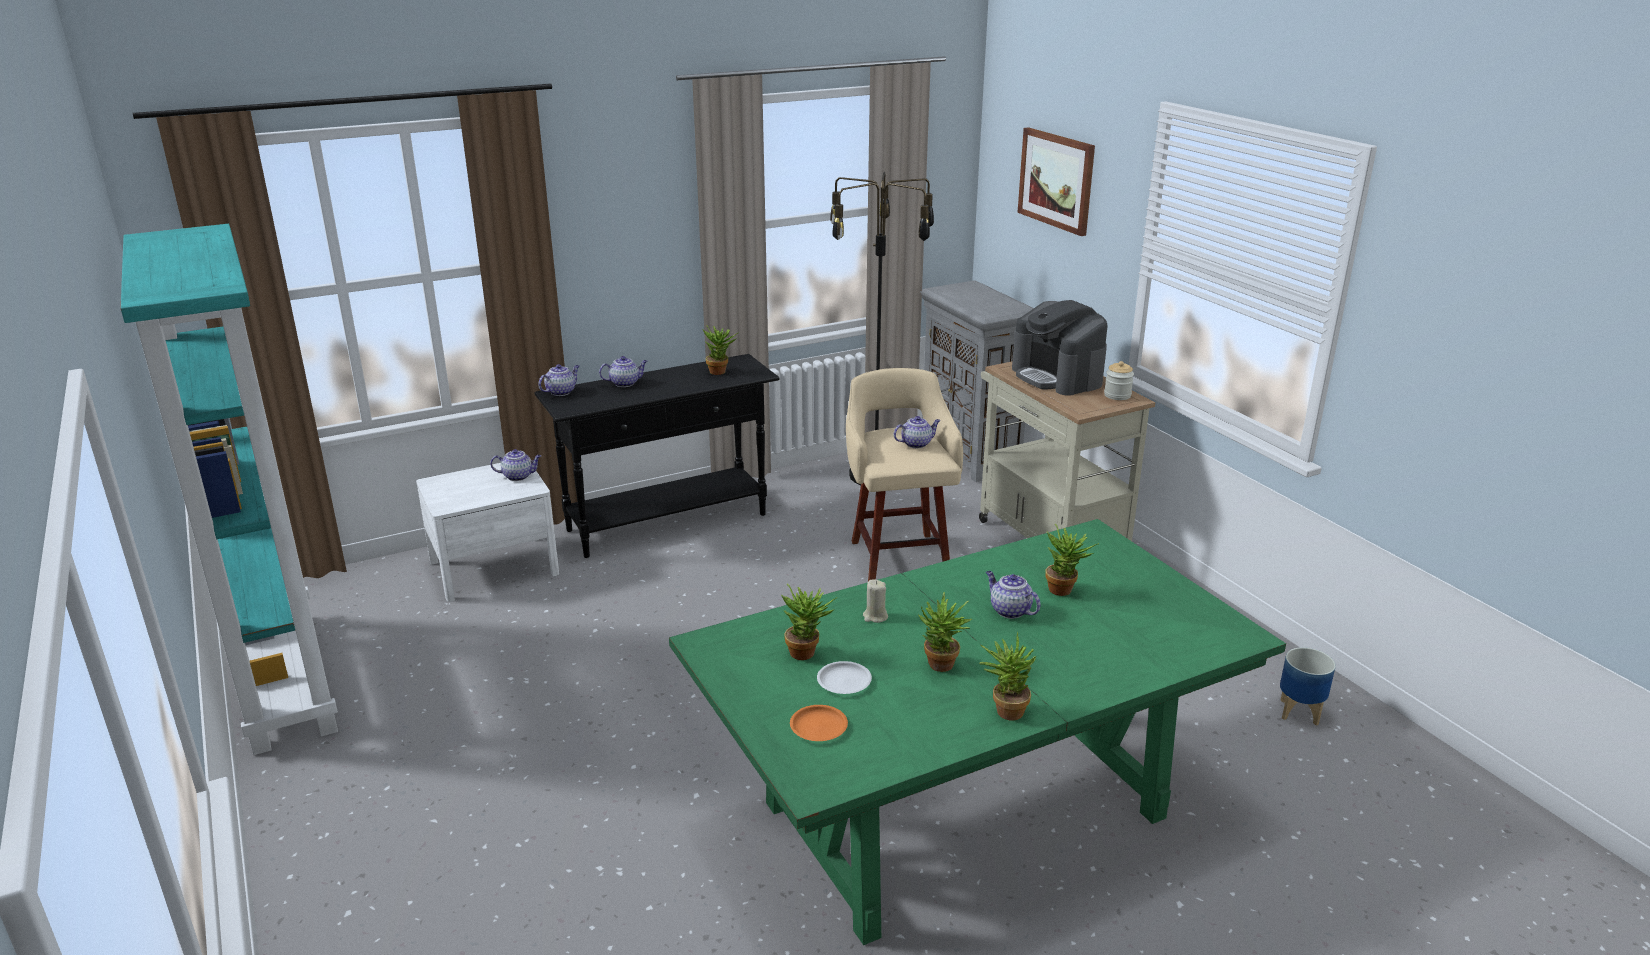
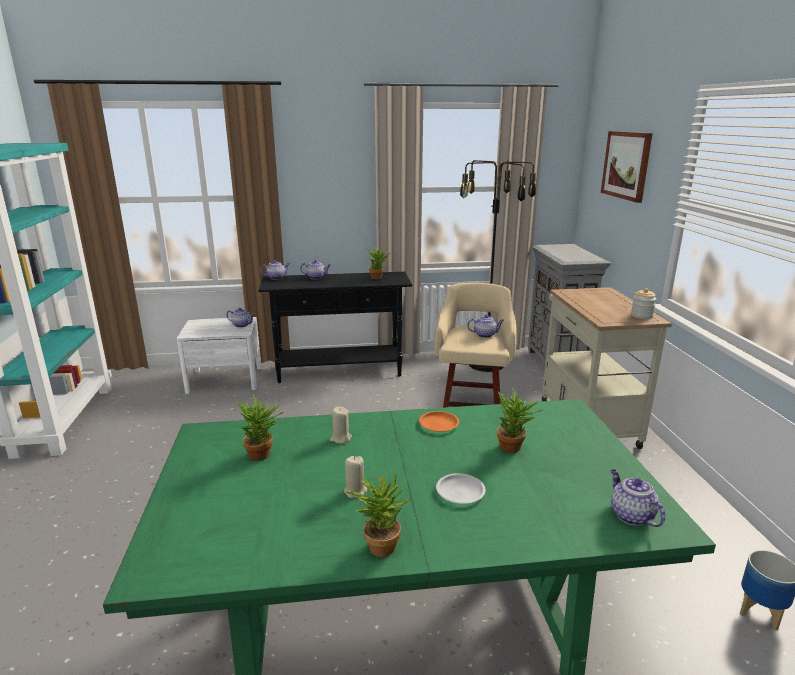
camera: 20 degrees right, 5 degrees down
orange plate [790,705,848,741] -> orange plate moved to [419,411,459,432]
white plate [817,661,872,694] -> white plate moved to [436,473,486,504]
potted plant [919,592,972,672] -> beige candle [344,456,367,498]
teapot [986,571,1041,619] -> teapot moved to [611,469,666,527]
coffee machine [1012,300,1108,396] -> none

